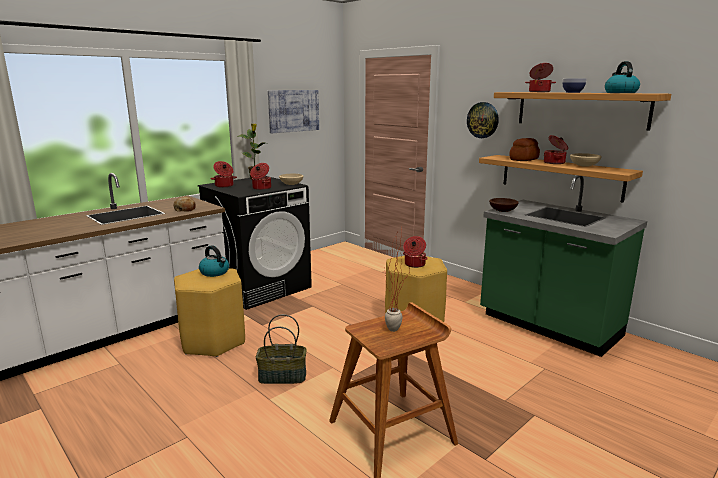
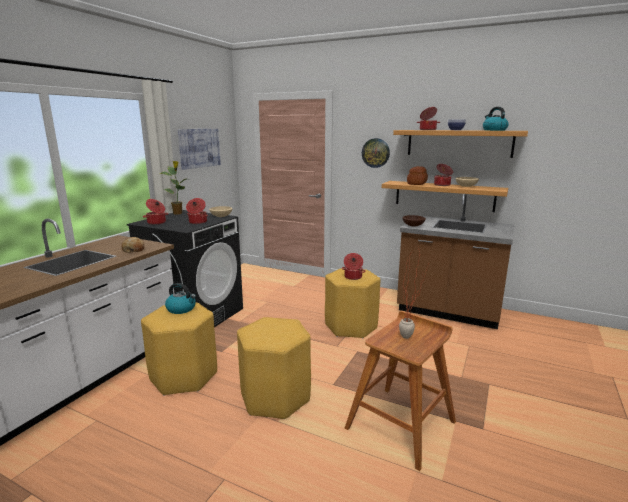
camera: 20 degrees left, 0 degrees up
basket [256,314,307,384] -> yellow stool [237,317,311,419]
green counter [480,175,647,357] -> brown counter [397,194,514,329]

